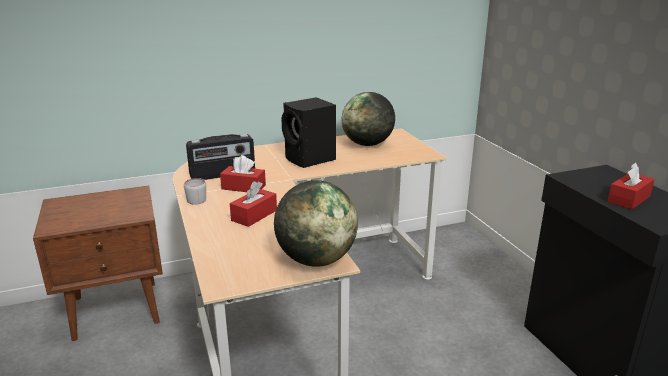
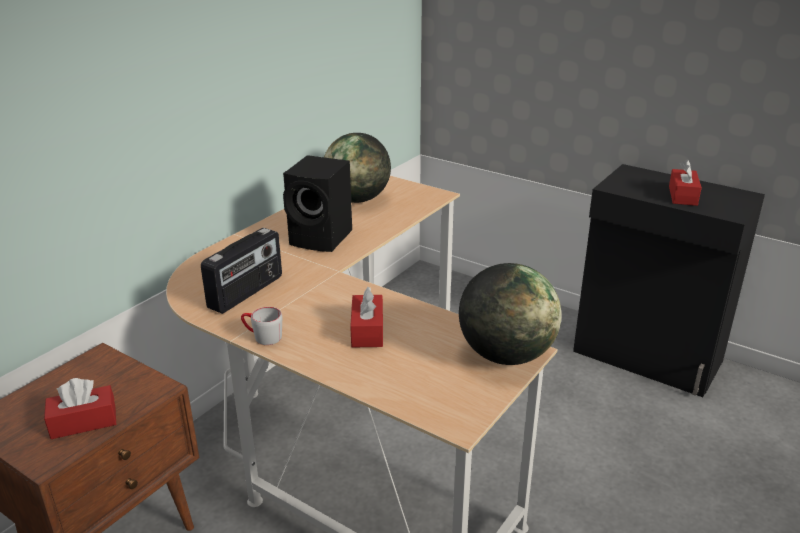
camera: 35 degrees left, 5 degrees up
red tissue box [220,155,266,192] -> red tissue box moved to [44,378,116,439]

